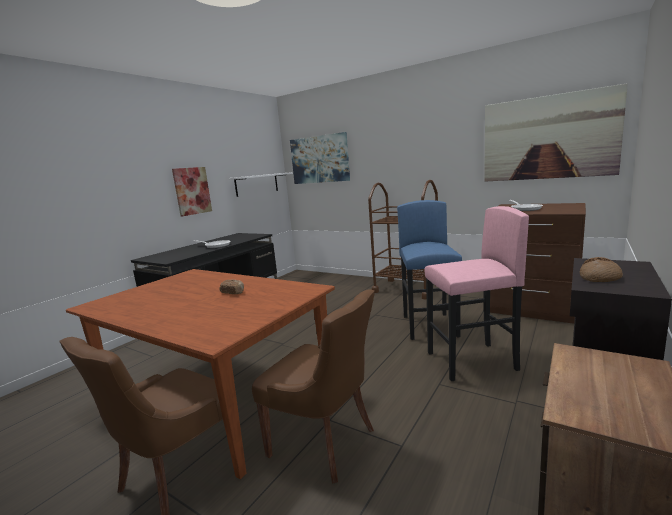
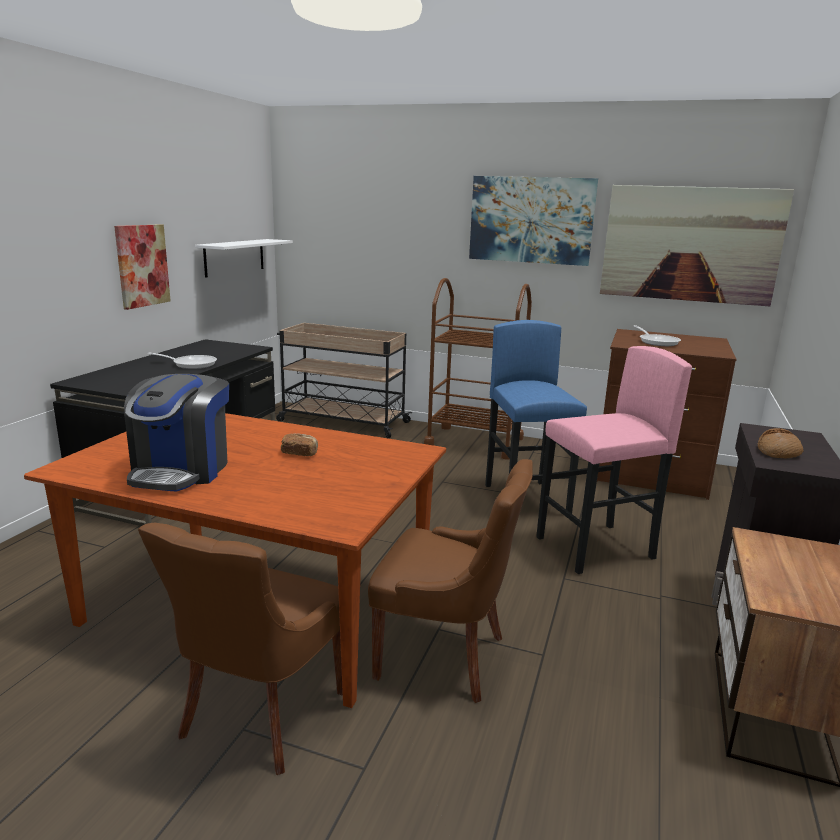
camera: 15 degrees left, 5 degrees up
picture [290,132,350,184] -> picture moved to [469,176,598,266]
none -> coffee machine [124,374,229,492]
none -> beige cart [276,323,412,438]

